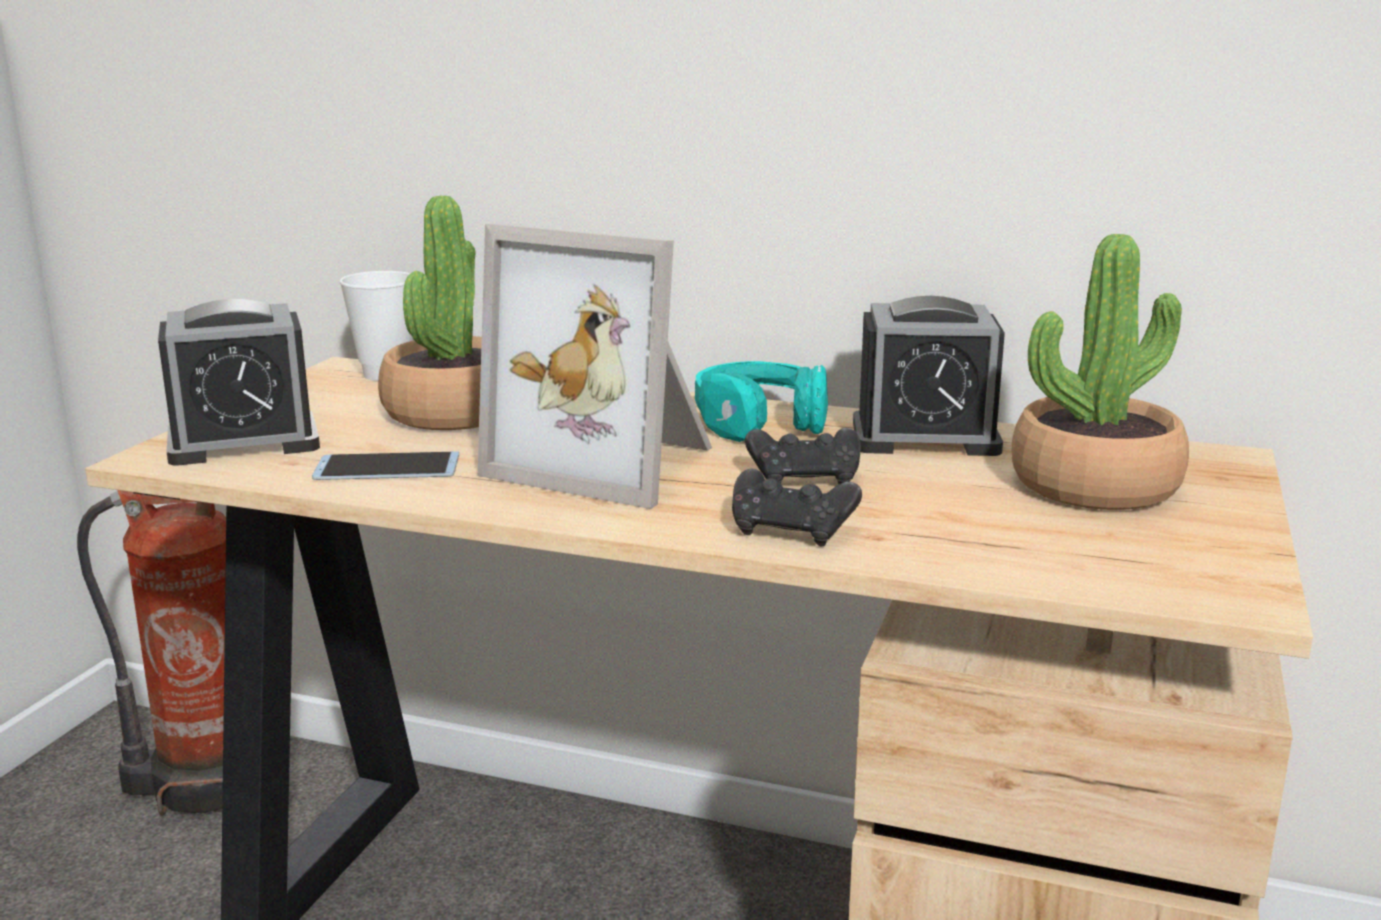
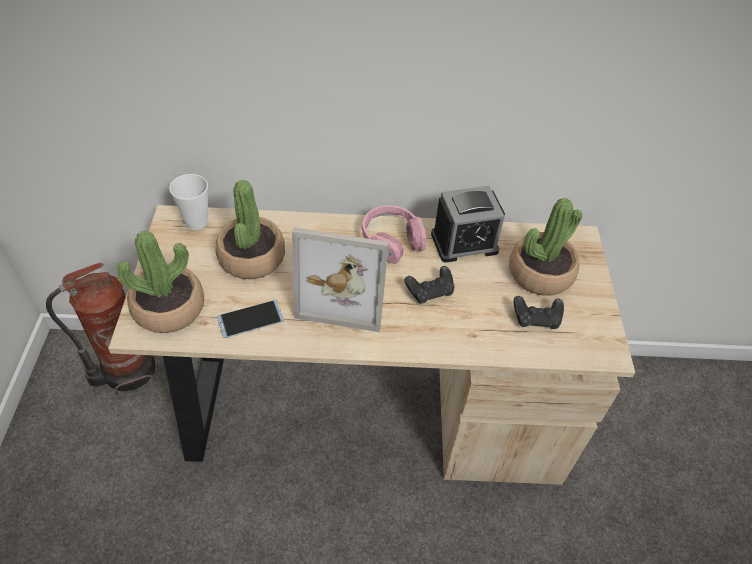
camera: 20 degrees left, 30 degrees up
alarm clock [158,299,320,466] -> potted plant [117,231,204,333]
turquoise headphones [695,361,828,442] -> pink headphones [362,205,426,264]
black game controller [732,469,862,547] -> black game controller moved to [514,296,564,329]

